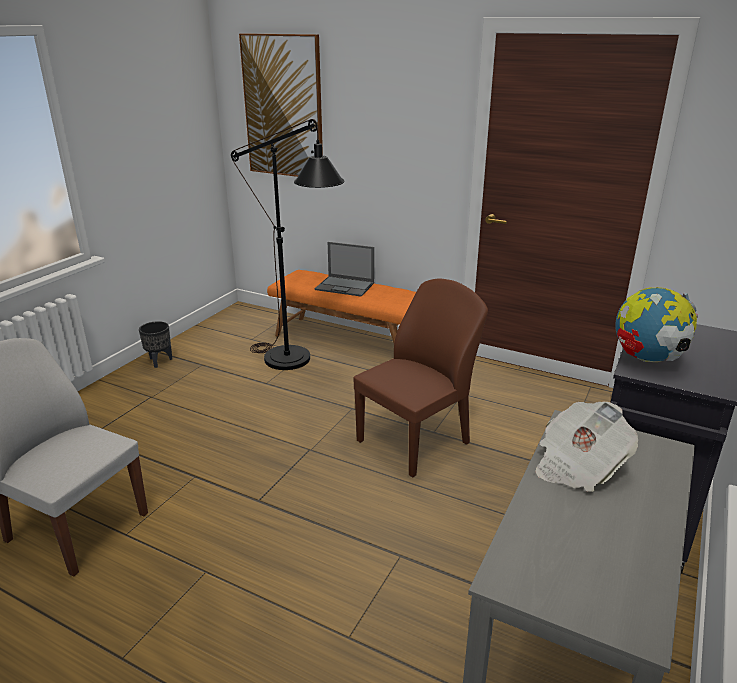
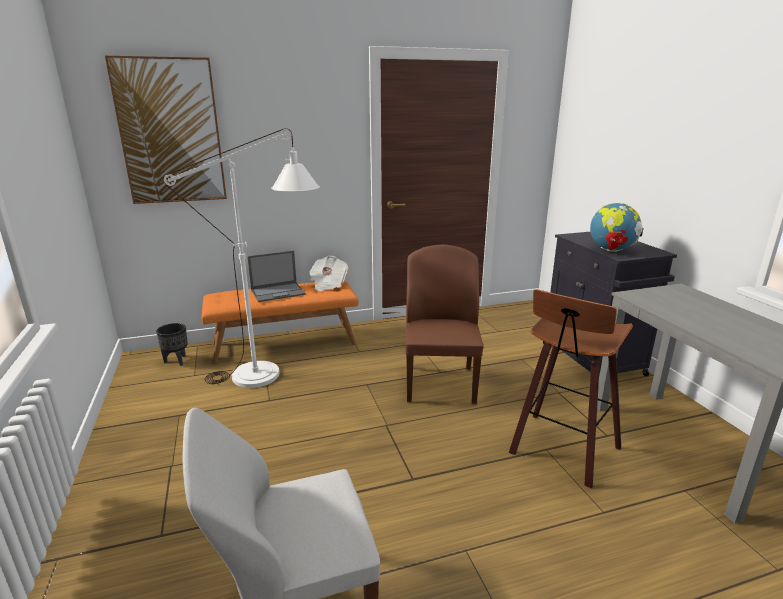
camera: 45 degrees left, 5 degrees down
black planter [139,321,172,368] -> black planter moved to [156,323,188,366]
black floor lamp [231,119,344,370] -> white floor lamp [164,128,320,388]
newspaper [535,401,638,492] -> newspaper moved to [309,256,349,291]
none -> stool [509,289,633,489]

